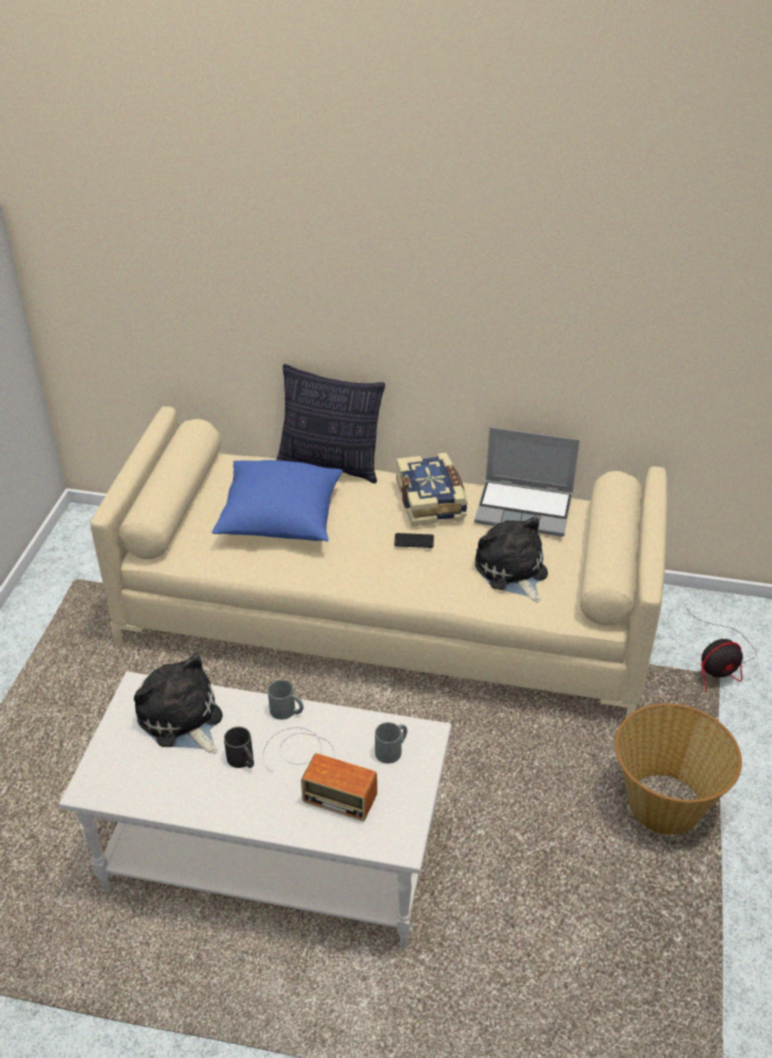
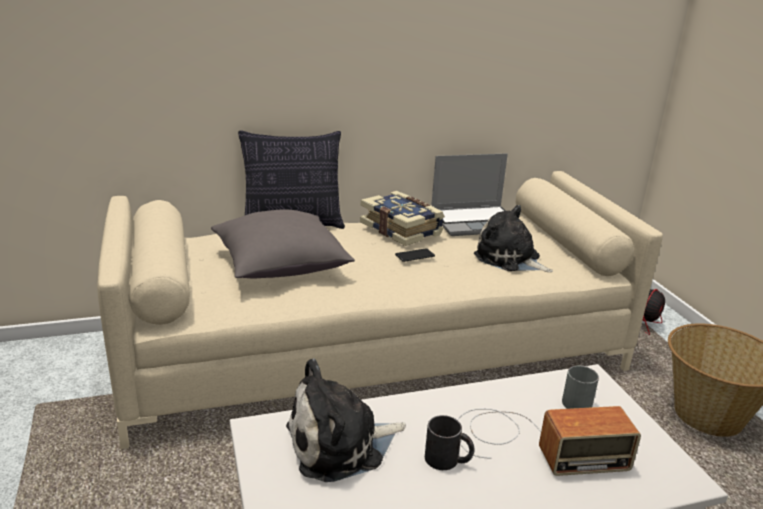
camera: 30 degrees left, 15 degrees down
plush toy [134,654,223,754] -> plush toy turned 45 degrees counterclockwise [286,358,406,482]
blue pillow [212,460,343,542] -> grey pillow [211,210,355,278]
grey mug [268,680,304,720] -> none

